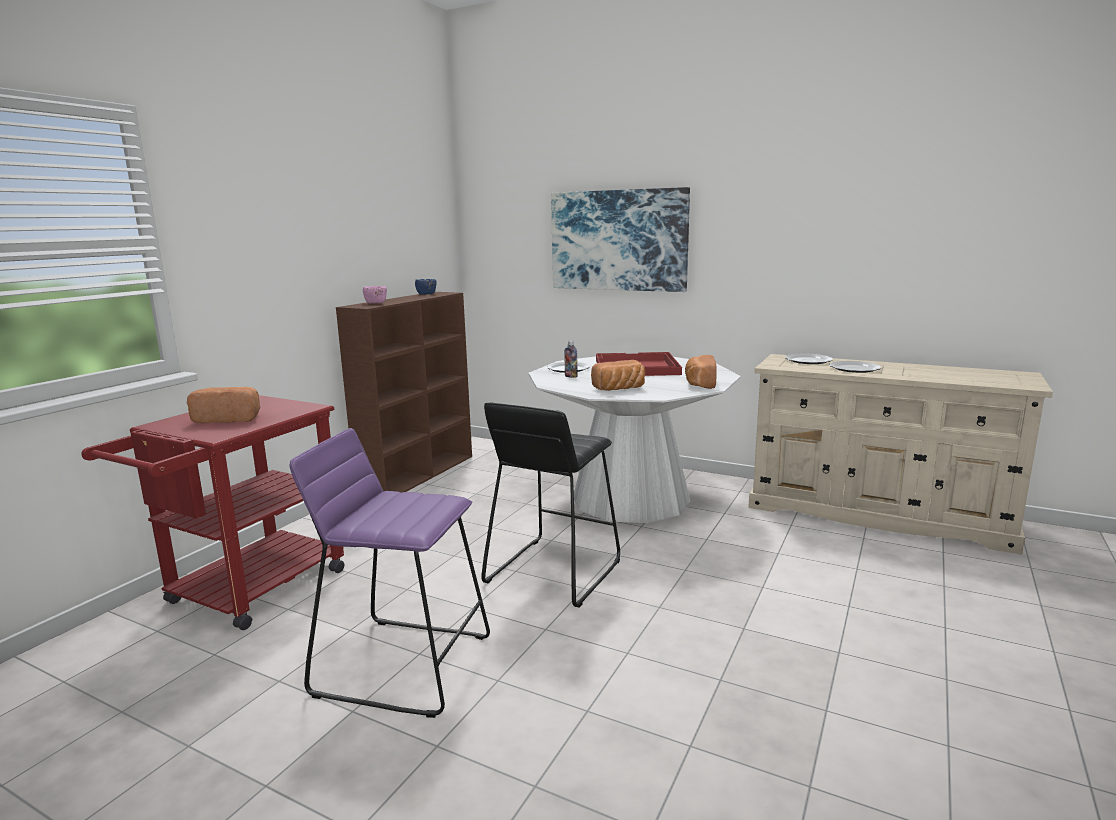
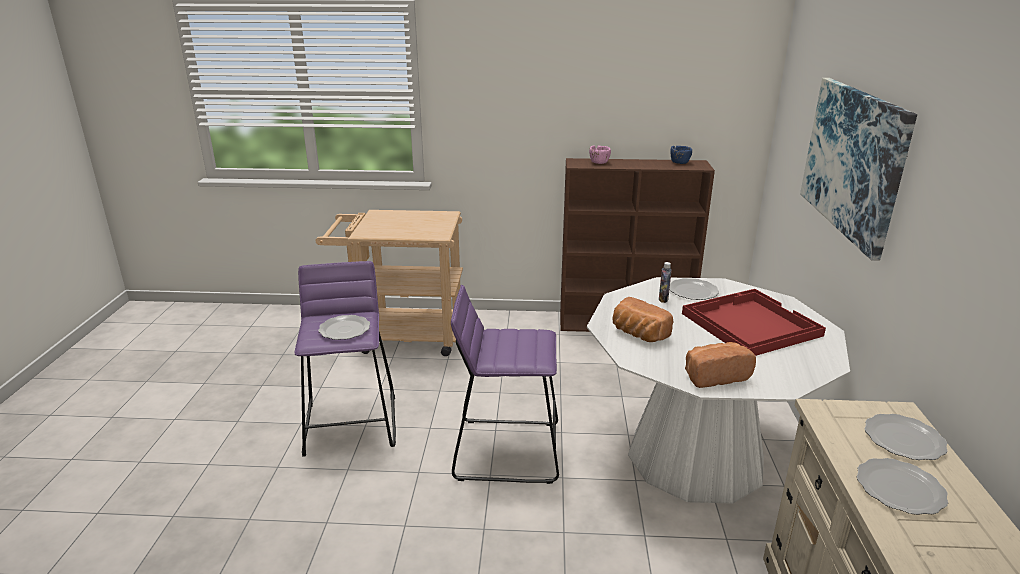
camera: 65 degrees right, 10 degrees up
red cart [81,395,345,630] -> beige cart [316,210,463,356]
bread [187,387,260,423] -> none
black stool [481,402,620,608] -> purple stool [451,285,559,484]
none -> plate [318,315,370,340]

